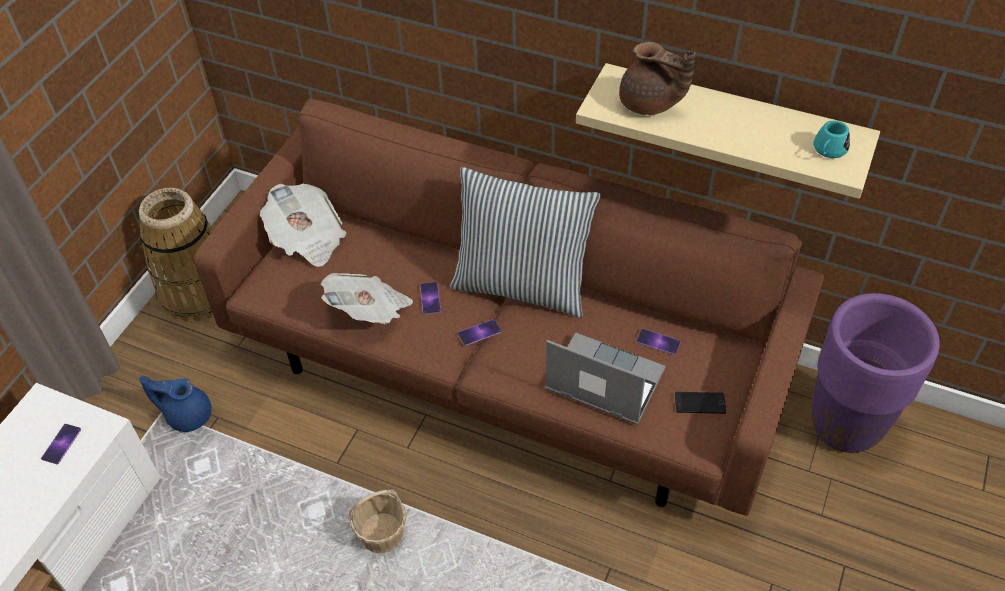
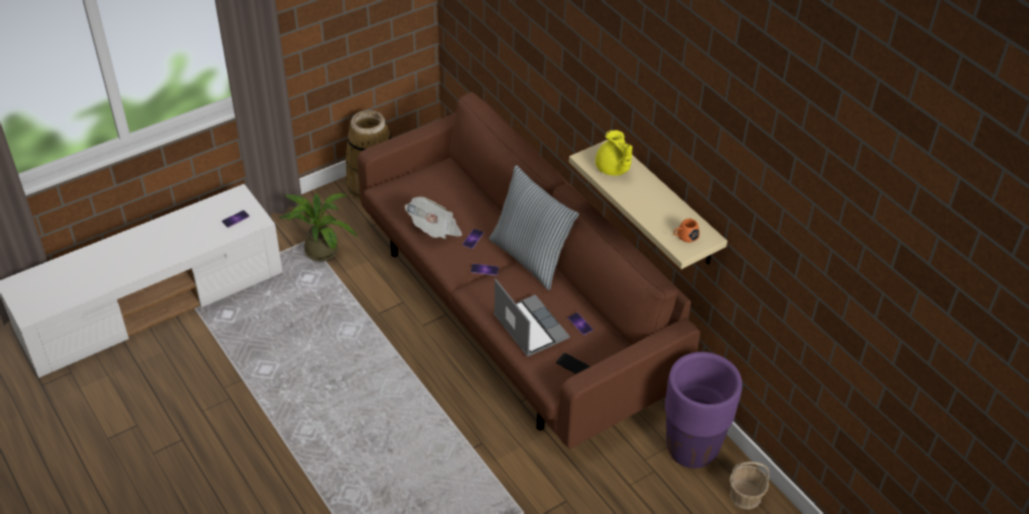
camera: 30 degrees right, 5 degrees down
blue teapot [139,376,212,432] -> potted plant [279,193,357,262]
newspaper [260,184,347,267] -> none
basket [349,489,407,554] -> basket moved to [729,462,769,509]
brown teapot [619,42,696,115] -> yellow teapot [595,130,632,176]
turquoise mug [813,121,850,158] -> orange mug [674,219,700,242]

